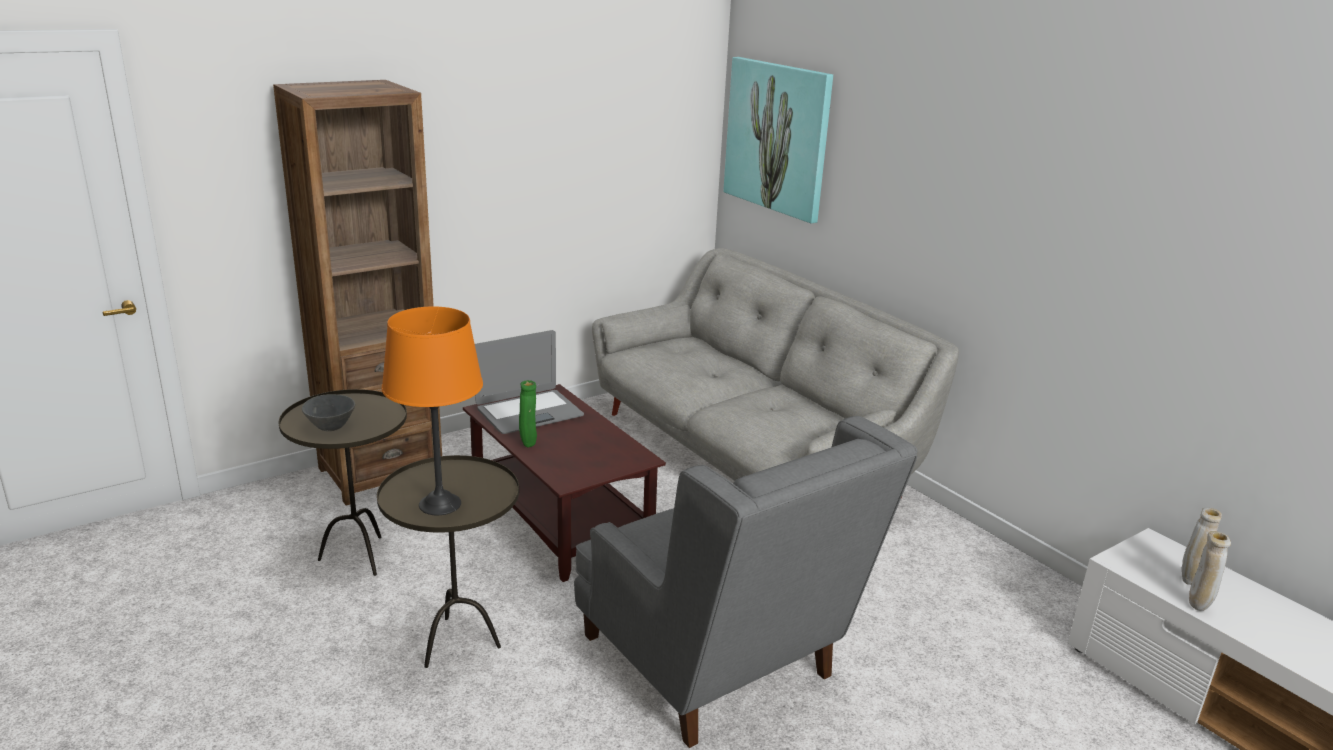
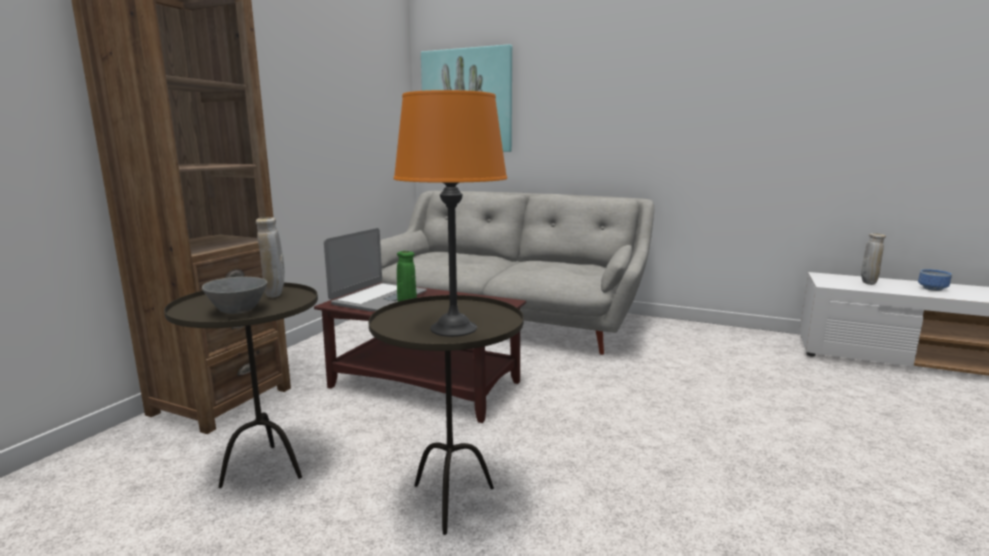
camera: 30 degrees left, 10 degrees down
grey armchair [574,416,917,748] -> none
beige vase [1189,531,1231,611] -> beige vase moved to [256,217,285,298]
none -> bowl [918,269,952,291]

